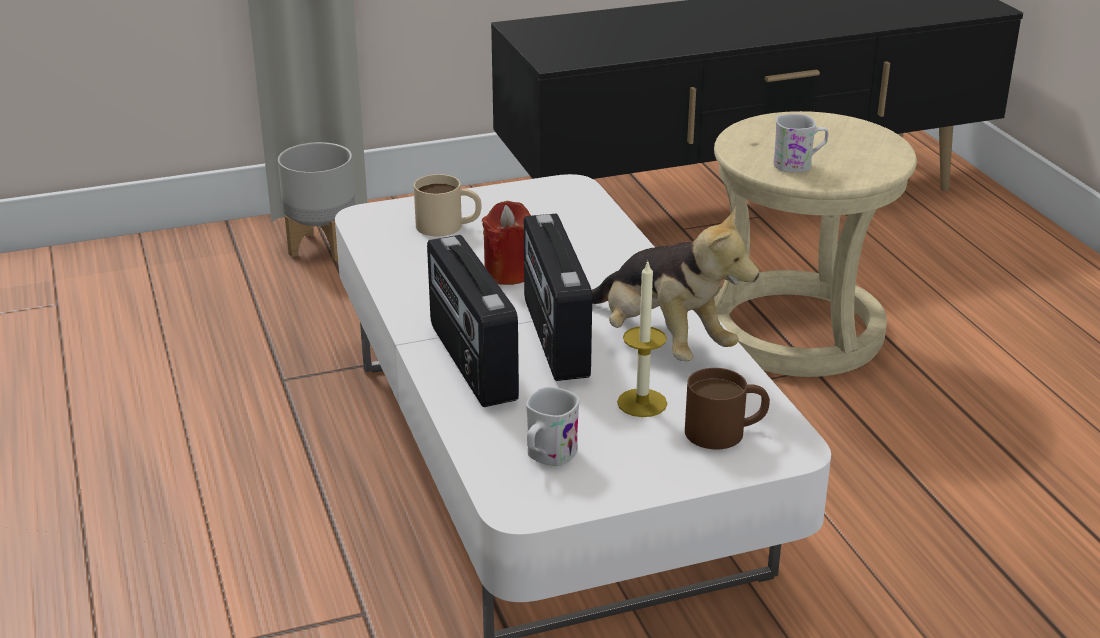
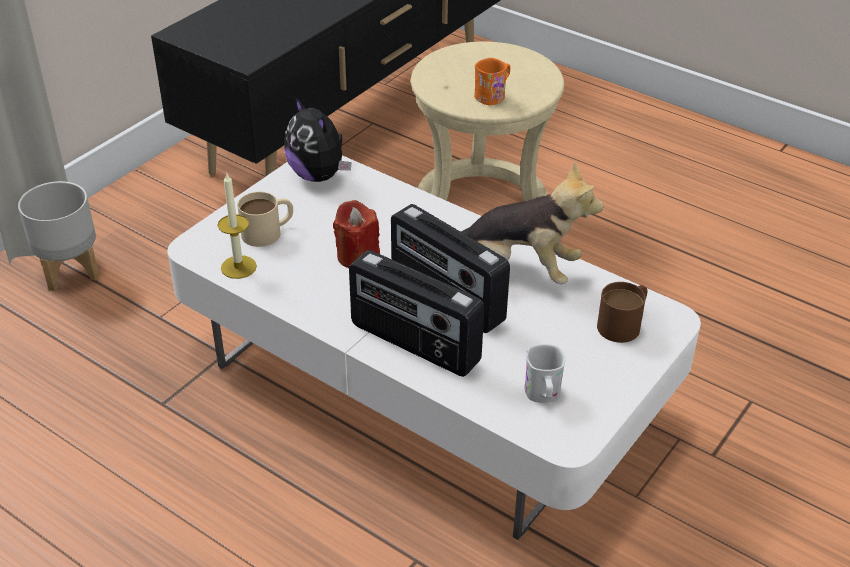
camera: 35 degrees left, 10 degrees up
candle [617,260,667,417] -> candle moved to [218,172,257,279]
white mug [773,114,828,172] -> orange mug [474,58,510,105]
none -> plush toy [284,97,351,182]

